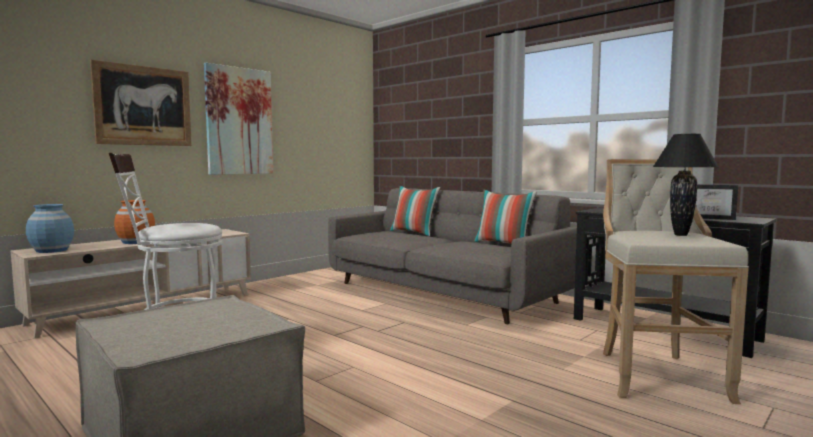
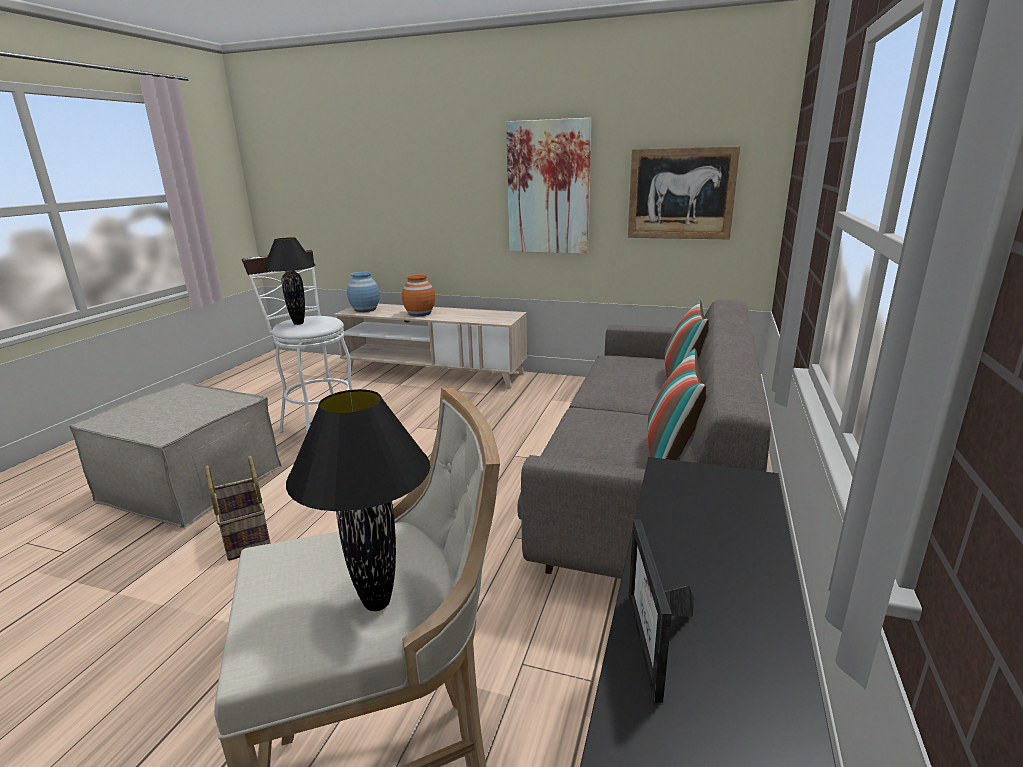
camera: 65 degrees right, 15 degrees up
picture [90,60,192,146] -> picture moved to [628,146,740,240]
none -> basket [205,456,271,561]
none -> black table lamp [263,237,315,325]

